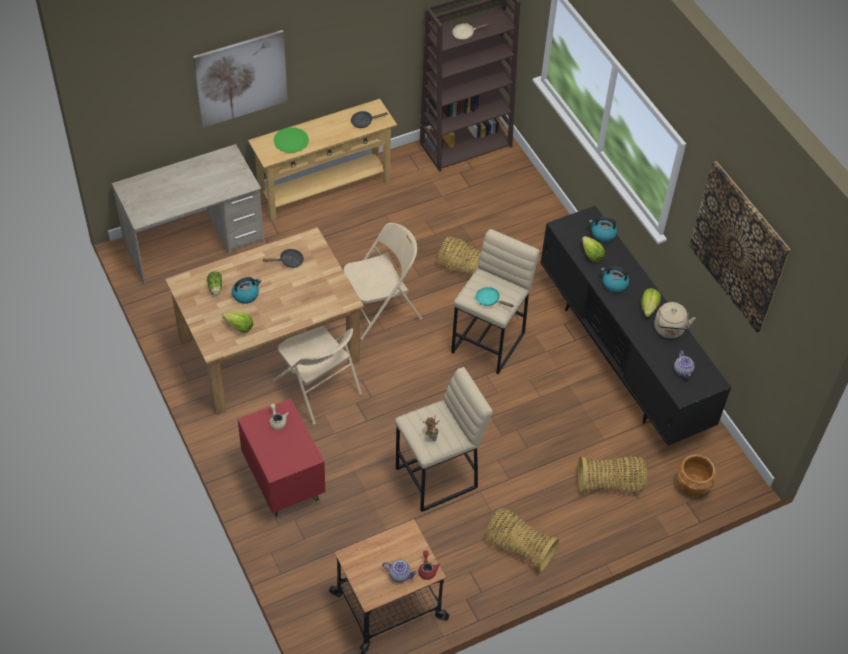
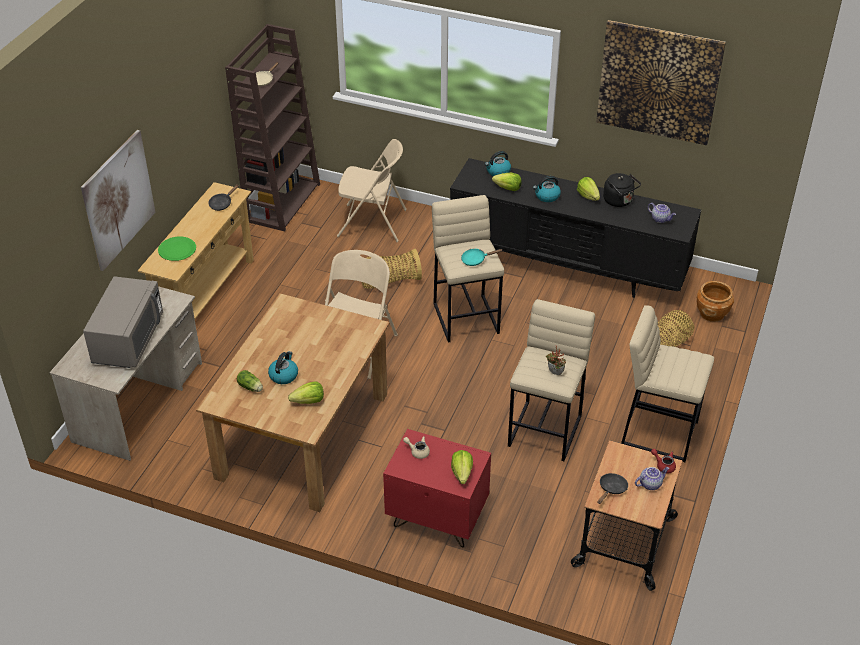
camera: 40 degrees left, 10 degrees down
black frying pan [263,249,304,268] -> black frying pan moved to [598,473,628,504]
beige chair [273,326,362,425] -> beige chair moved to [337,139,407,243]
basket [485,508,559,571] -> beige stool [621,305,714,462]
beige kettle [654,302,696,338] -> black kettle [603,173,641,207]
none -> grey microwave [83,276,163,368]
none -> lettuce [451,450,473,484]

